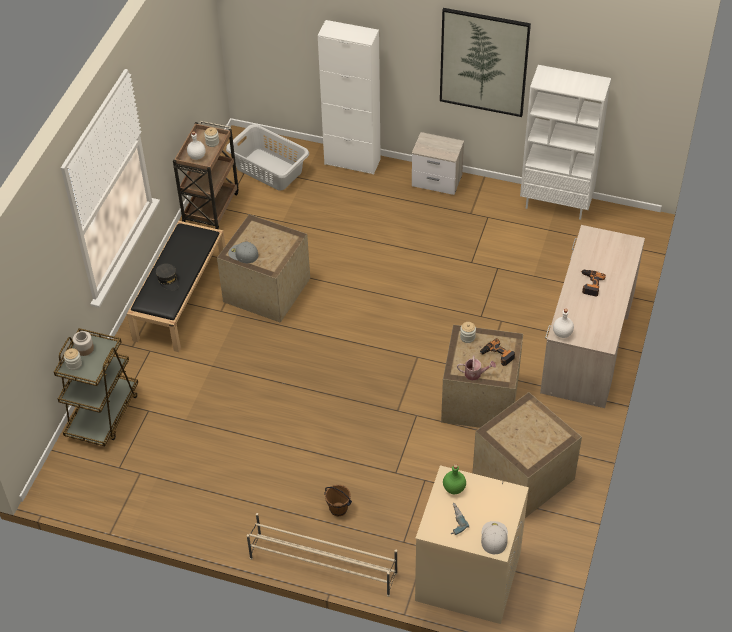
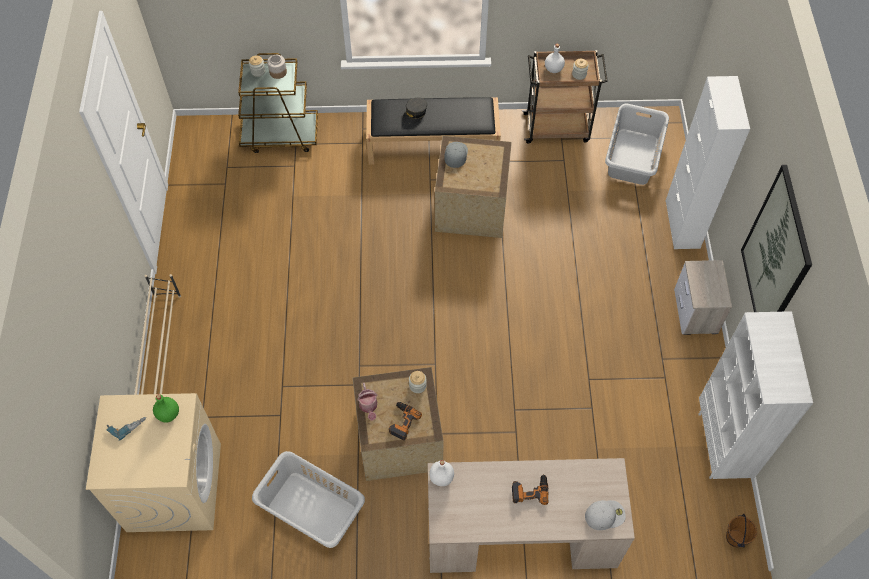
camera: 70 degrees right, 10 degrees up
brown bucket [324,485,352,516] -> brown bucket moved to [726,514,757,547]
crate [473,392,582,518] -> grey laundry basket [252,451,365,548]
white cap [481,521,508,554] -> white cap moved to [585,500,626,530]

